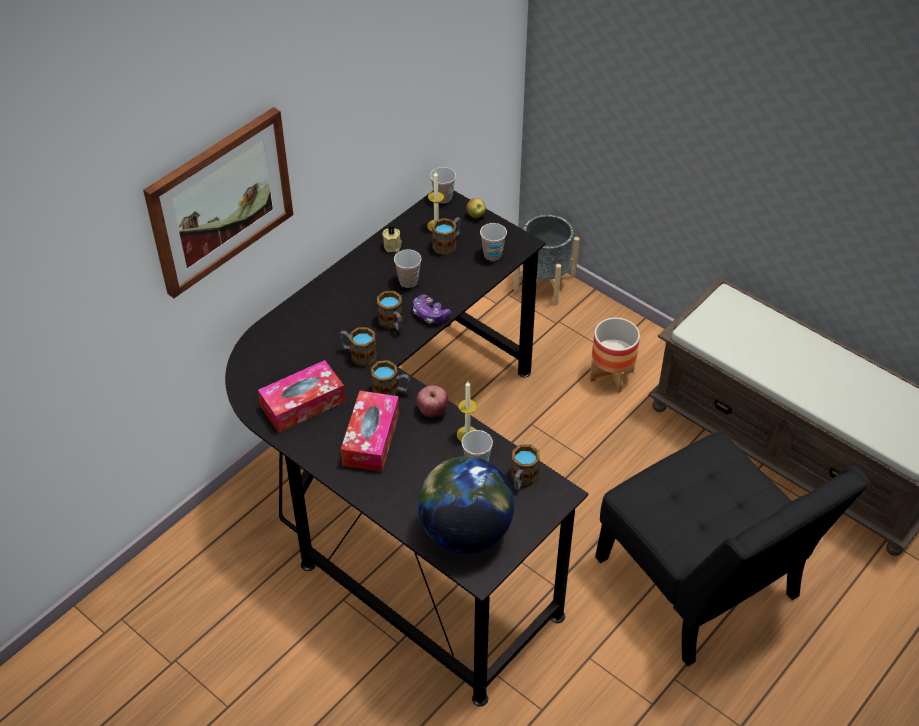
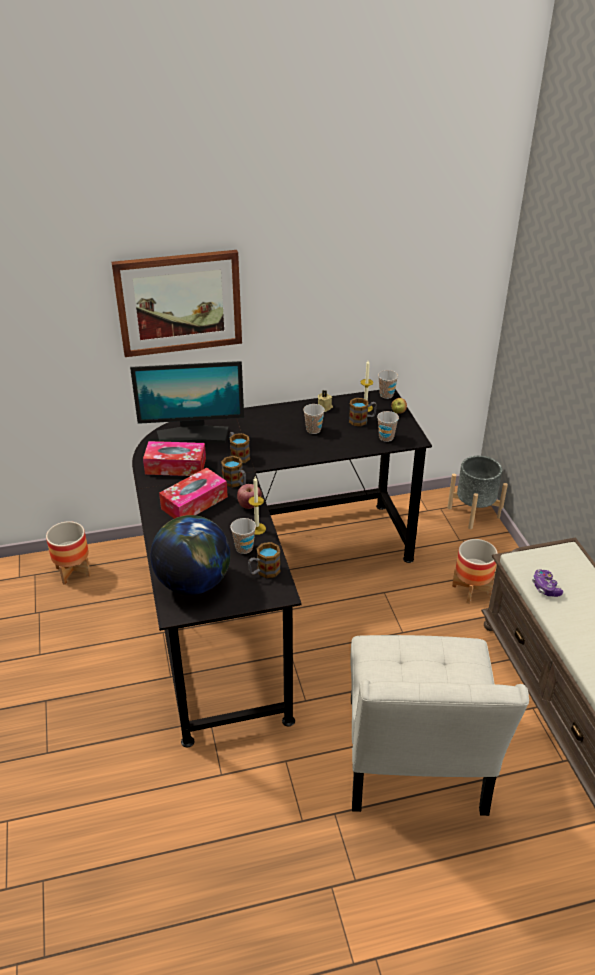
camera: 35 degrees right, 10 degrees down
mug [377,291,403,331] -> none
game controller [413,295,451,323] -> game controller moved to [532,569,563,597]
black chair [595,432,870,666] -> white chair [350,635,529,816]
none -> planter [46,521,91,585]
none -> monitor [130,361,244,443]

